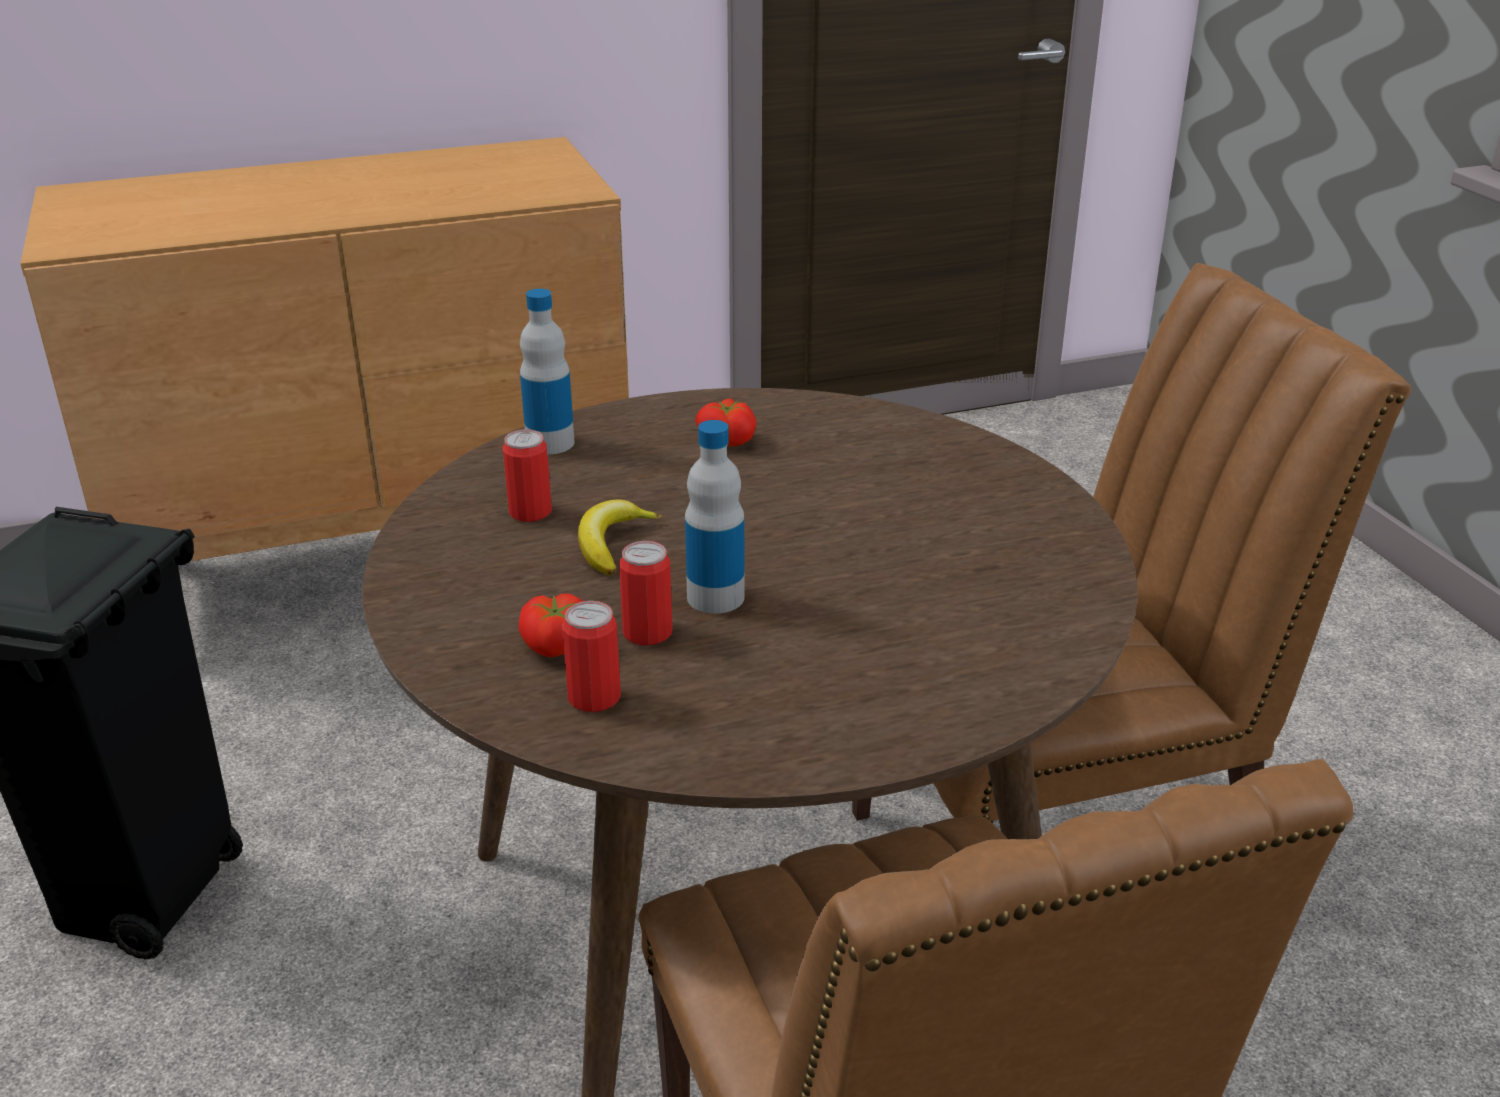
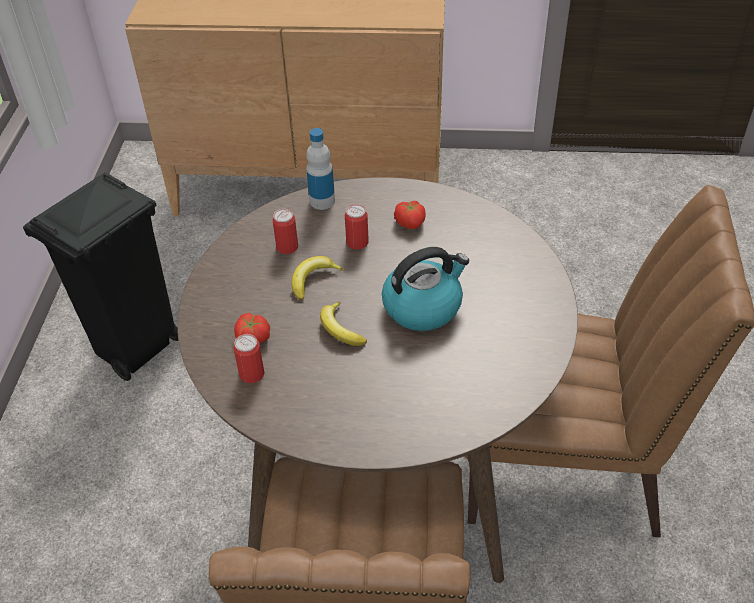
camera: 25 degrees right, 15 degrees up
can [619,541,673,645] -> can moved to [345,204,369,250]
bottle [685,420,745,614] -> banana [320,302,367,346]
none -> kettle [382,247,469,331]

